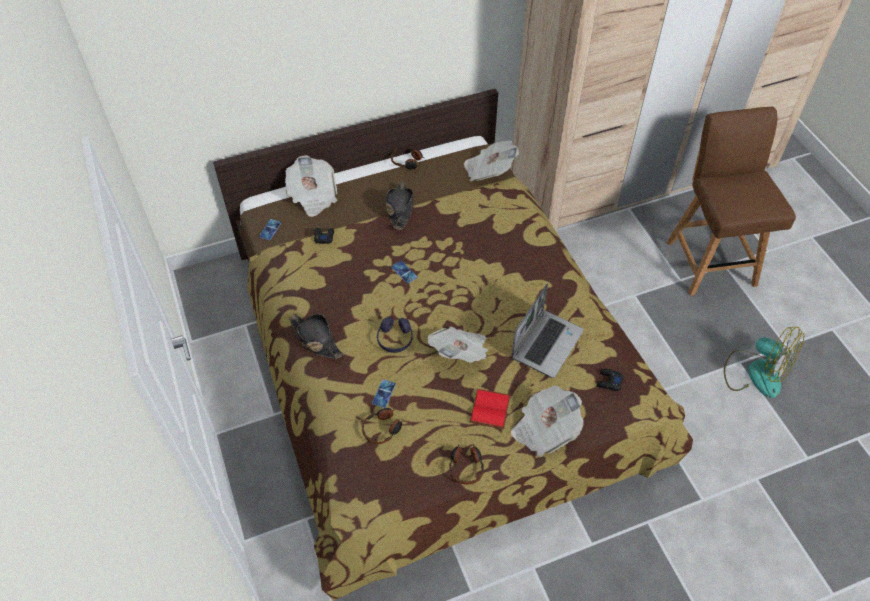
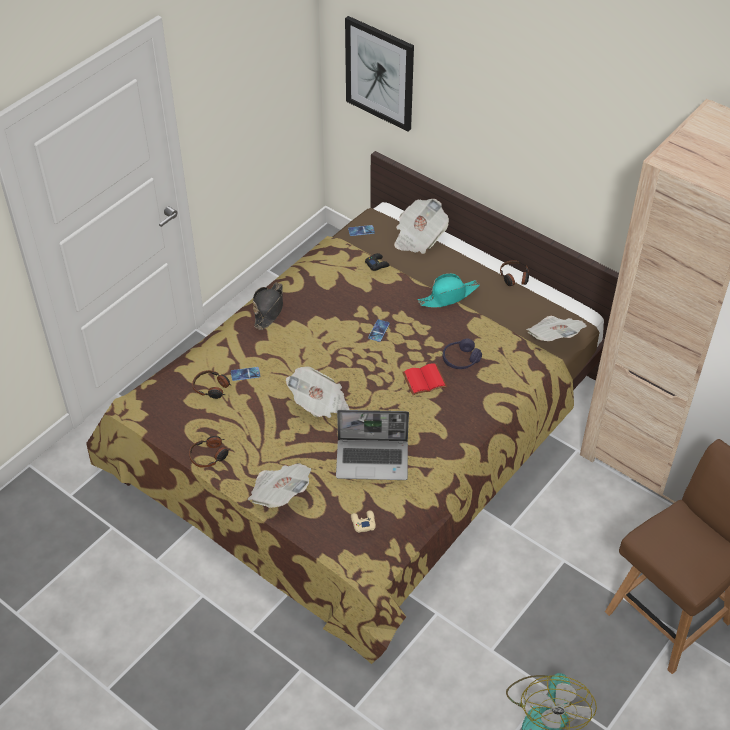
camera: 60 degrees right, 5 degrees down
purple headphones [377,317,413,353] -> purple headphones moved to [443,339,482,369]
black hat [386,182,413,230] -> turquoise hat [418,273,480,308]
red book [470,389,511,429] -> red book moved to [402,363,447,395]
black game controller [597,369,624,391] -> beige game controller [351,511,376,533]
none -> picture [345,16,414,131]

